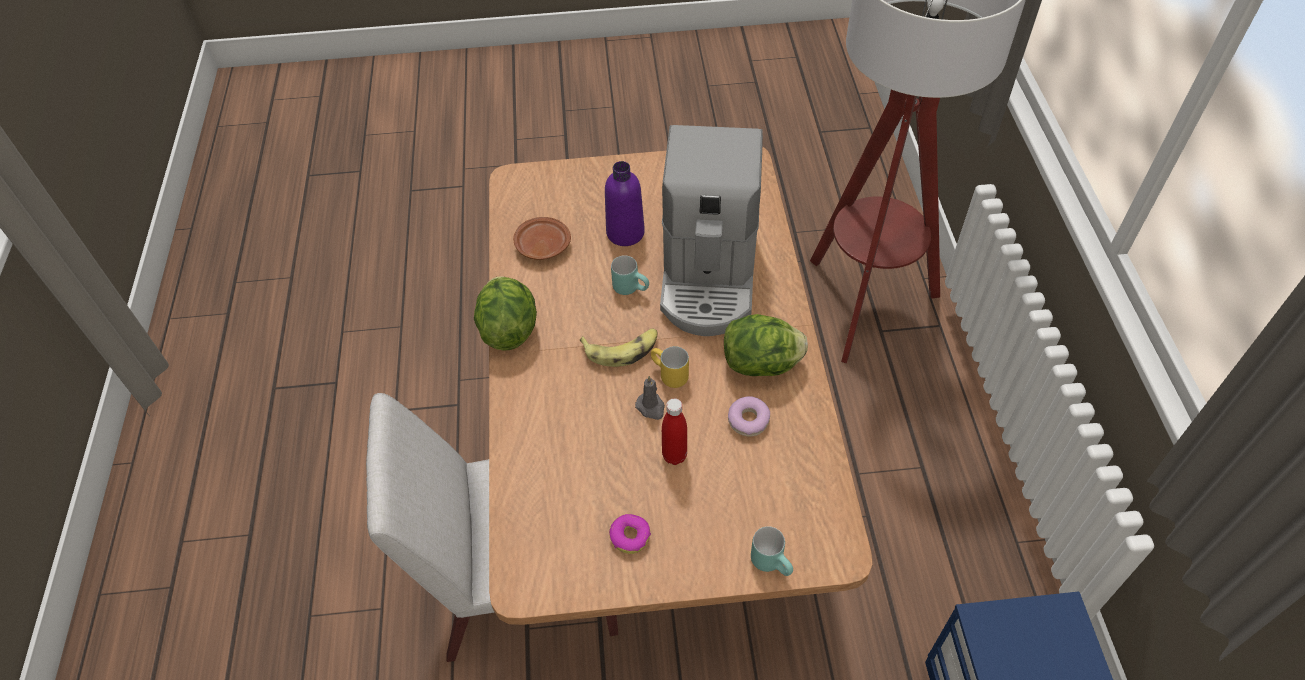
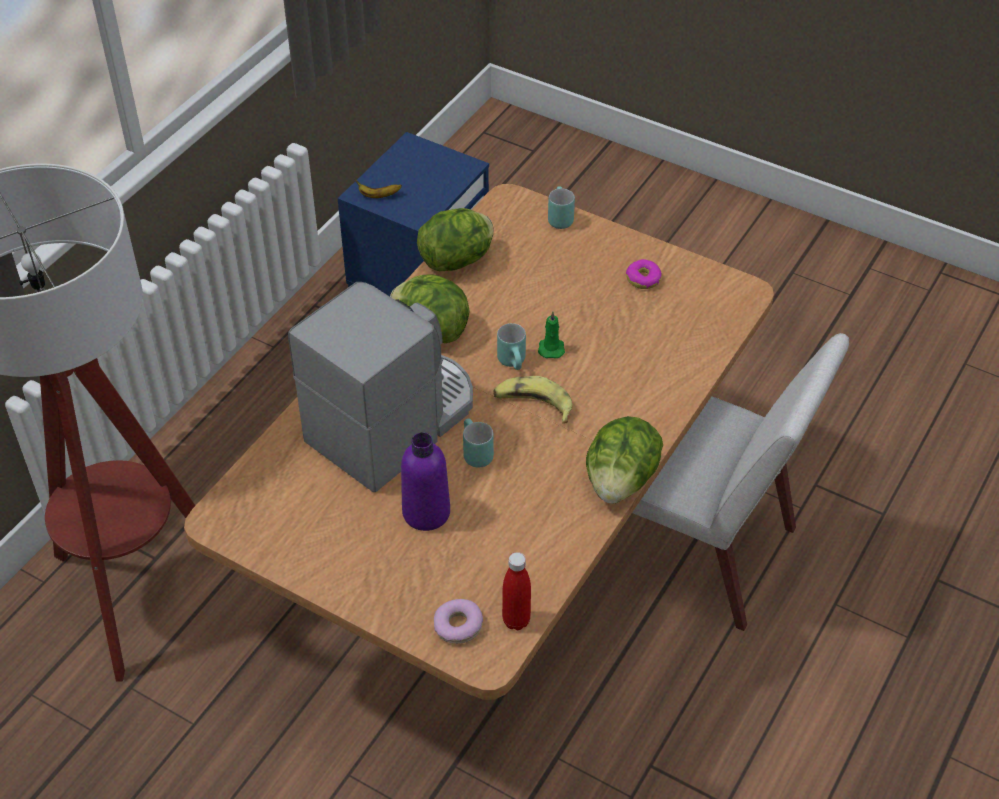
camera: 145 degrees left, 5 degrees down
brown plate [513,217,571,260] -> none
grey candle [635,376,665,420] -> green candle [538,311,565,358]
yellow mug [651,346,689,388] -> turquoise mug [497,323,526,370]
red bottle [662,398,687,465] -> red bottle moved to [502,552,531,630]
donut [728,396,770,437] -> donut moved to [434,599,483,644]
none -> banana [355,179,402,198]
none -> lettuce [417,208,494,271]

